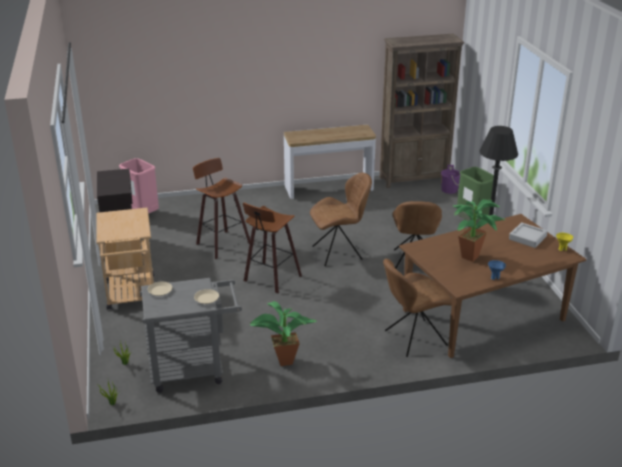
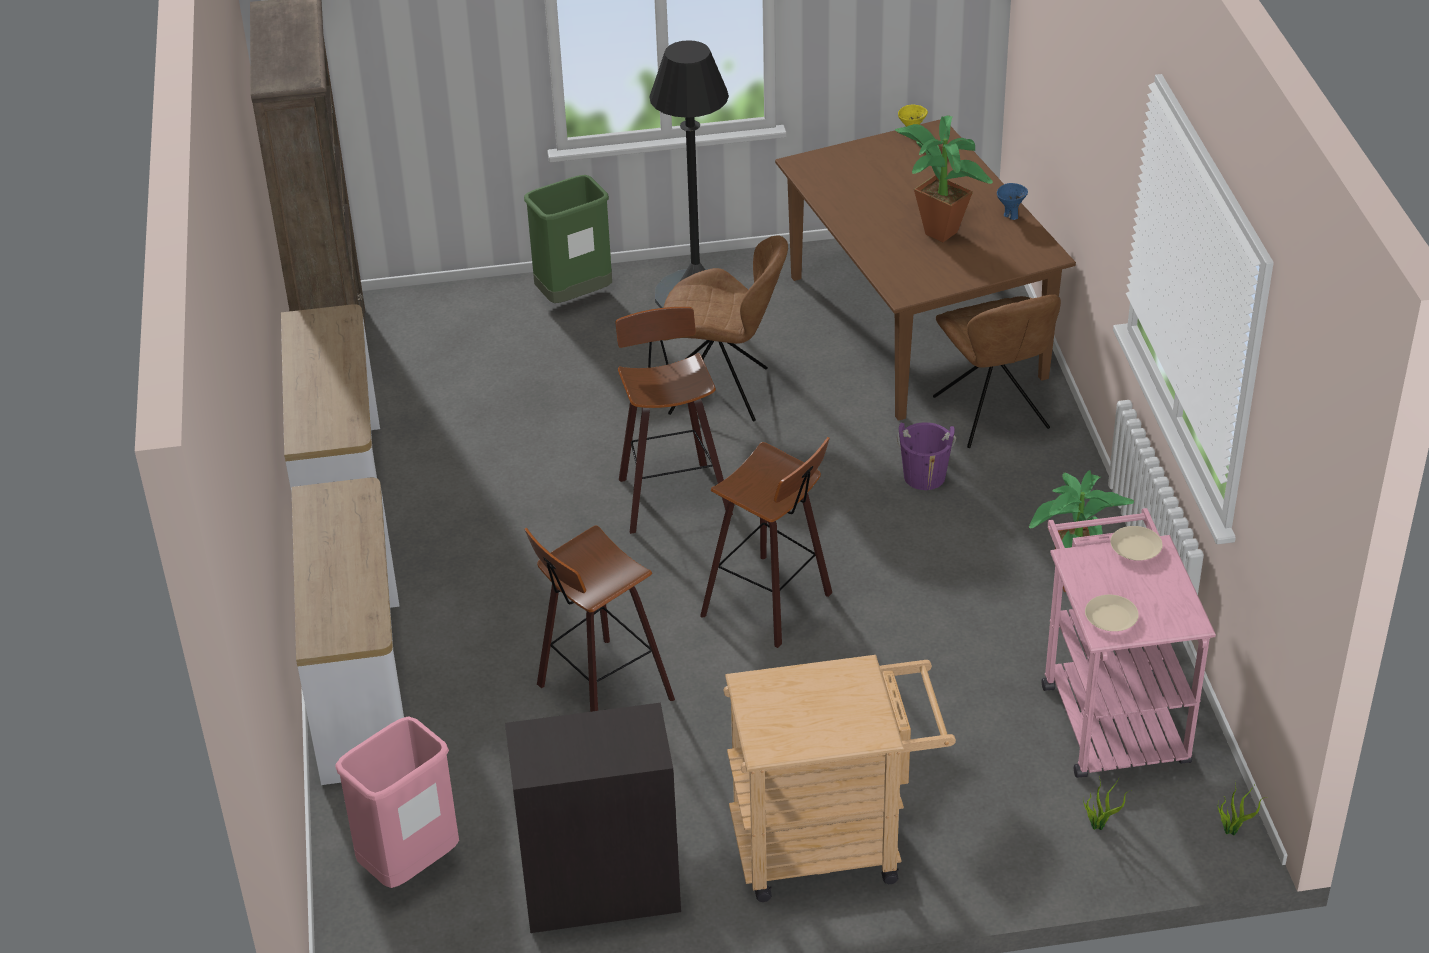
camera: 85 degrees left, 10 degrees up
grey cart [140,278,242,393] -> pink cart [1042,508,1216,778]
brown chair [310,173,372,266] -> stool [615,307,733,534]
purple bucket [441,165,460,194] -> purple bucket moved to [897,422,956,490]
grey tray [509,222,548,248] -> none
none -> console table [291,478,404,785]

